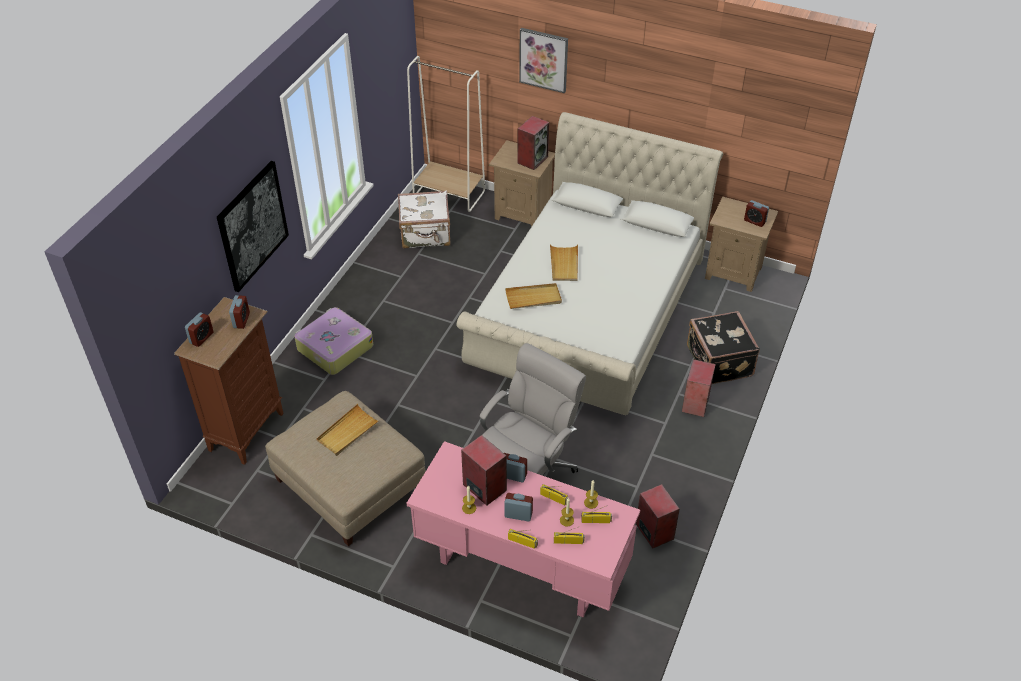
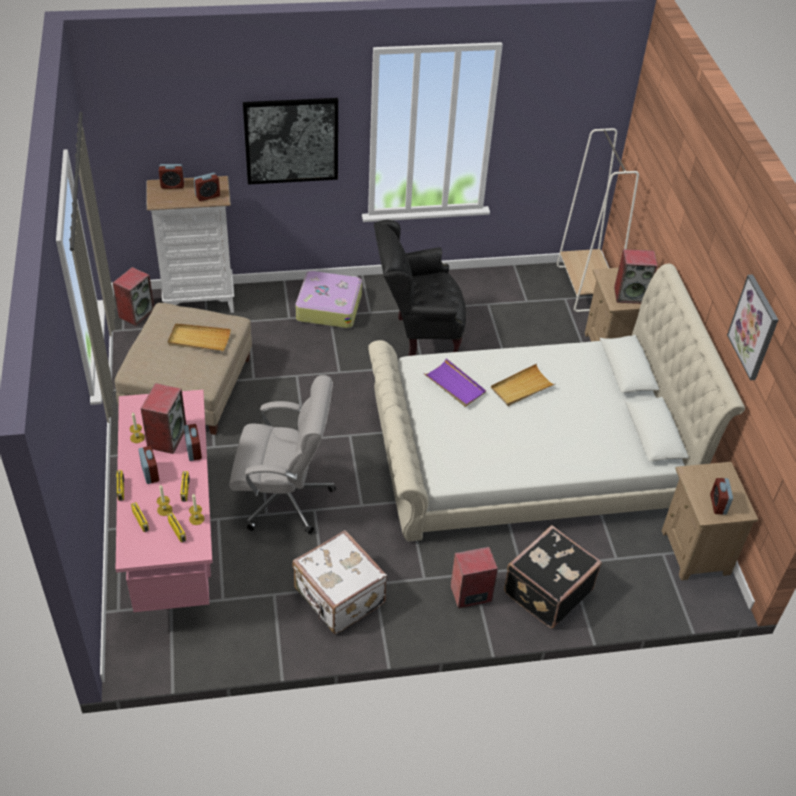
camera: 55 degrees right, 0 degrees up
brown dresser [174,297,284,465] -> white dresser [147,176,234,313]
white suitcase [398,190,451,249] -> white suitcase moved to [292,530,387,634]
beige tray [505,283,562,309] -> purple tray [423,358,486,407]
picture [519,28,568,93] -> picture moved to [727,274,778,380]
speaker [636,484,680,548] -> speaker moved to [113,267,154,326]
none -> black armchair [374,220,466,356]

